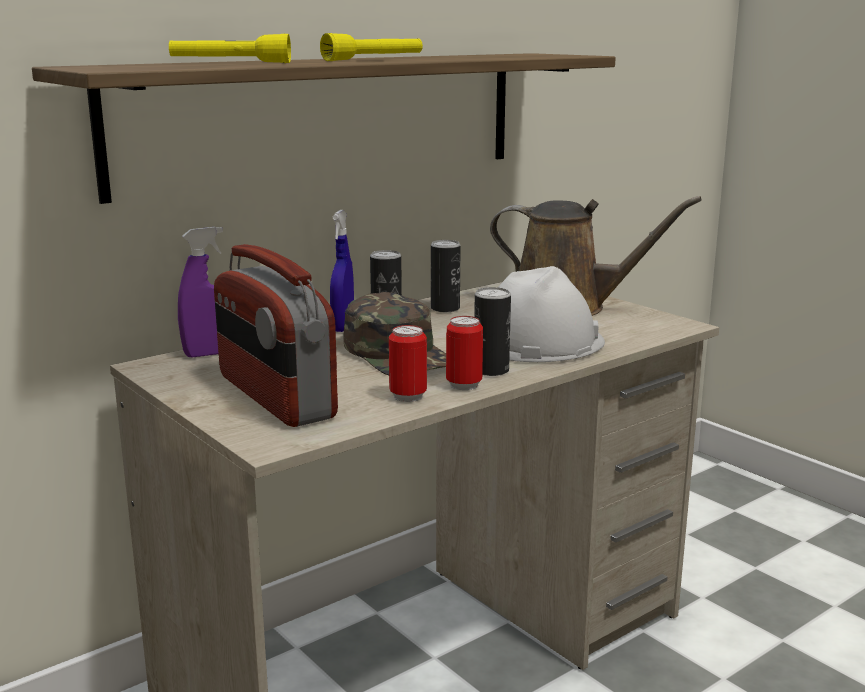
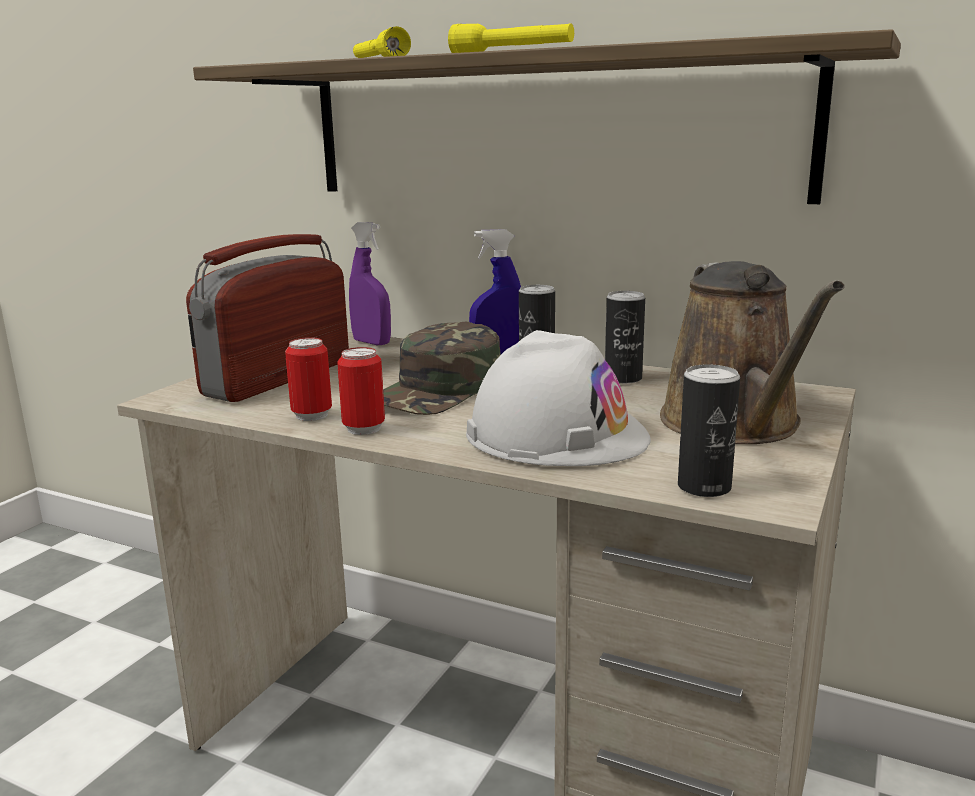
camera: 65 degrees right, 0 degrees up
can [474,287,511,376] -> can moved to [678,364,740,497]

